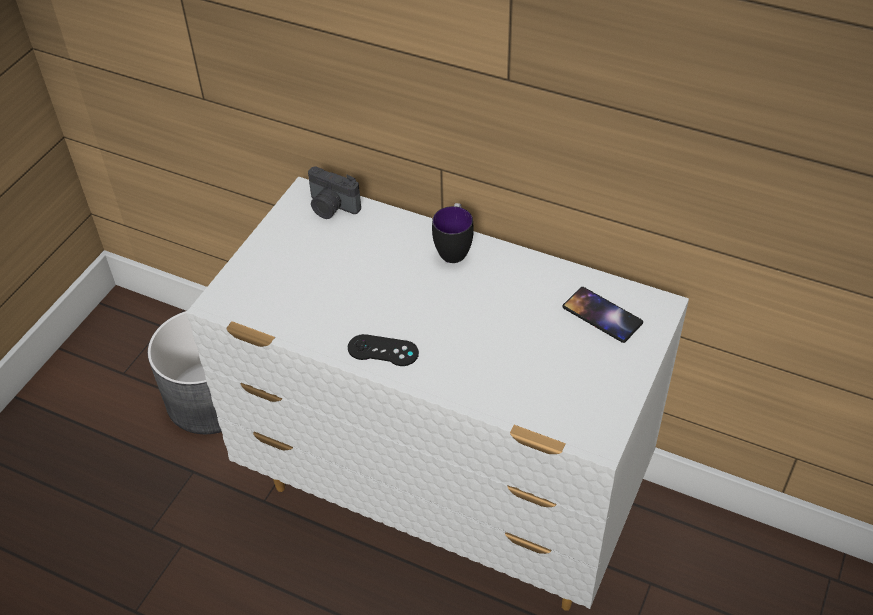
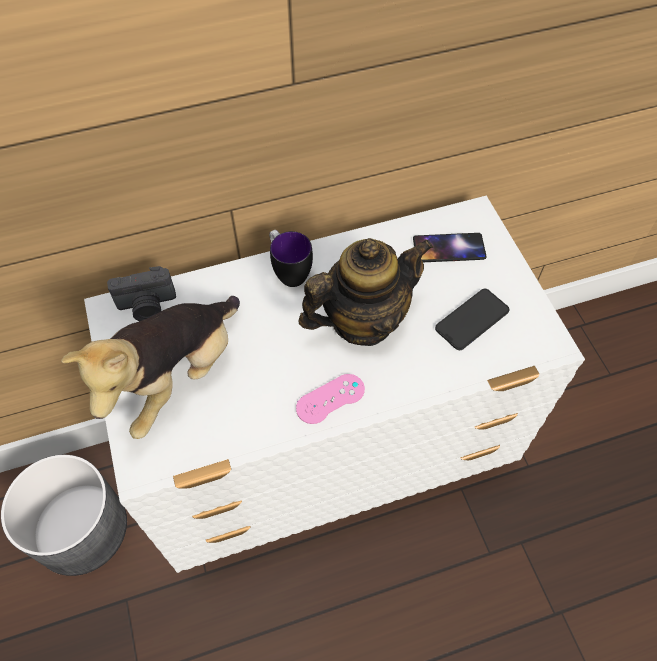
camera: 45 degrees left, 10 degrees up
black game controller [348,334,419,366] -> pink game controller [296,374,365,424]
none -> plush toy [61,296,240,439]
none -> teapot [298,238,433,346]
none -> phone [435,289,509,350]

